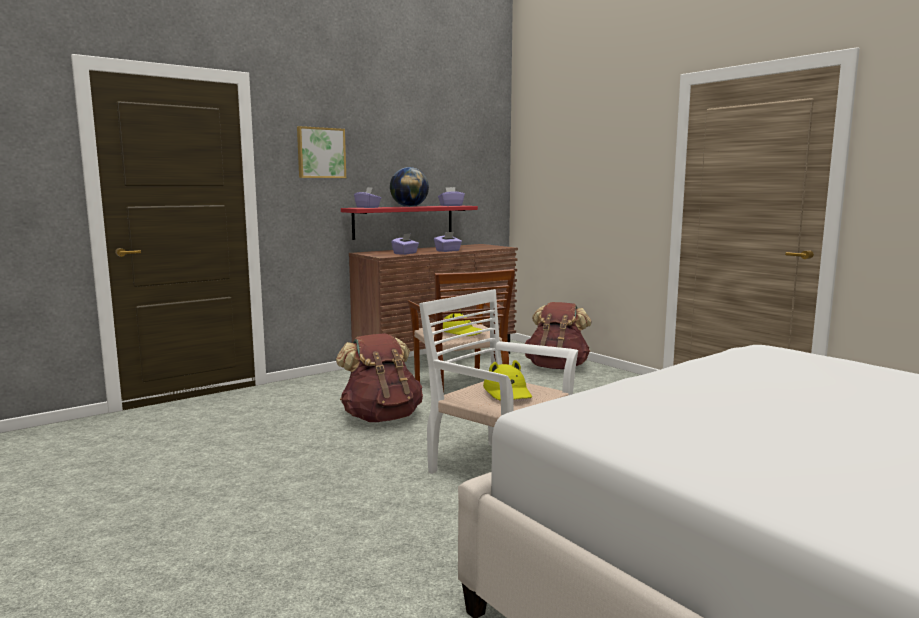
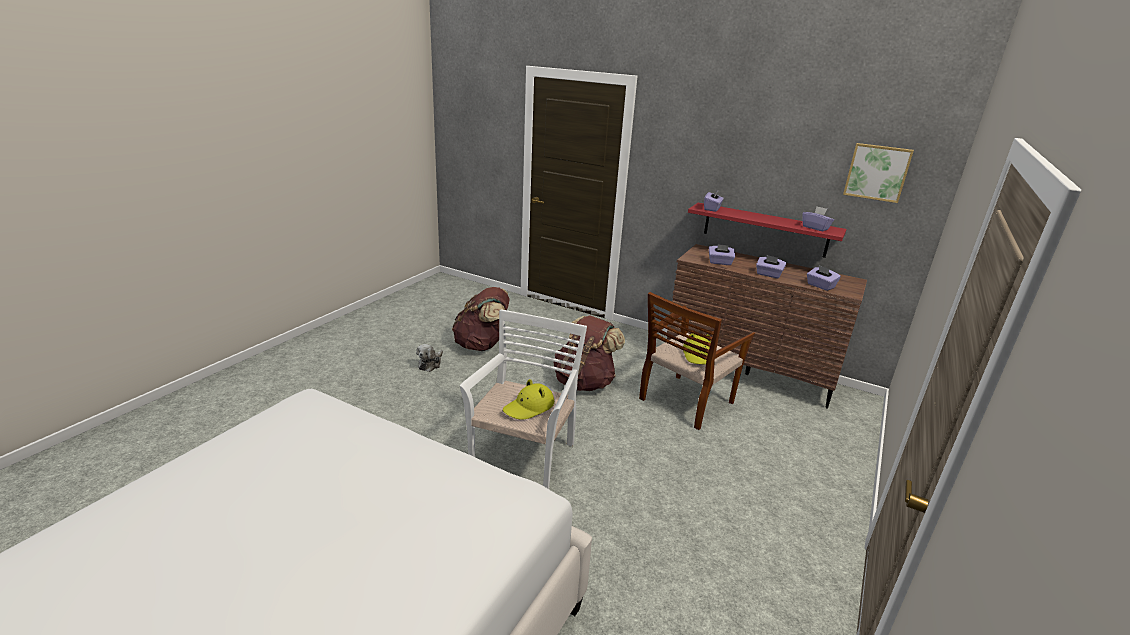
camera: 65 degrees right, 15 degrees up
picture [297,126,346,178] -> picture moved to [843,143,914,203]
globe [390,167,429,207] -> none
brown backpack [525,302,591,369] -> brown backpack moved to [452,287,510,351]
none -> plush toy [416,344,443,372]
none -> purple tissue box [807,265,841,291]

